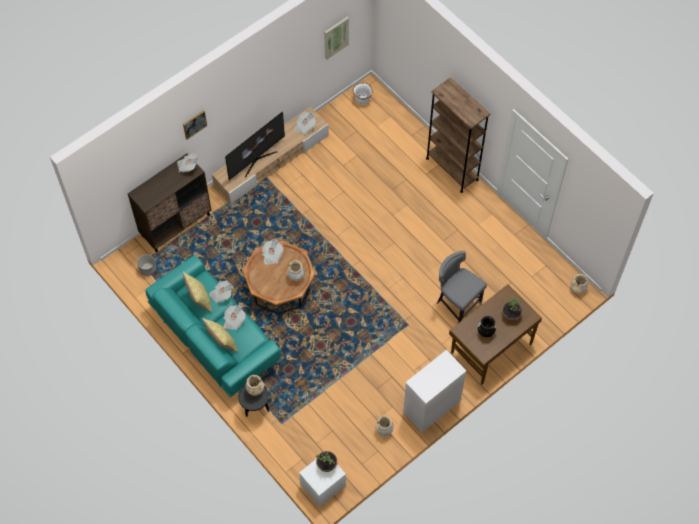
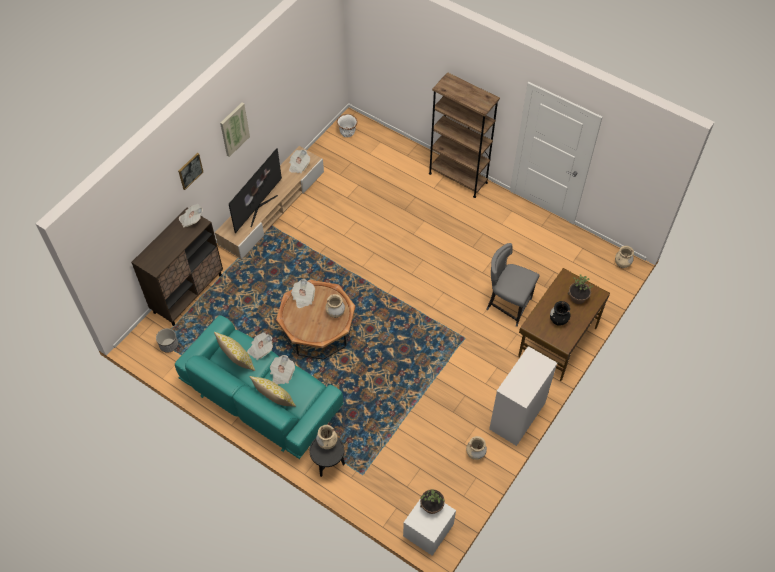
camera: 15 degrees left, 5 degrees down
picture [324,17,349,60] -> picture moved to [220,103,250,157]

